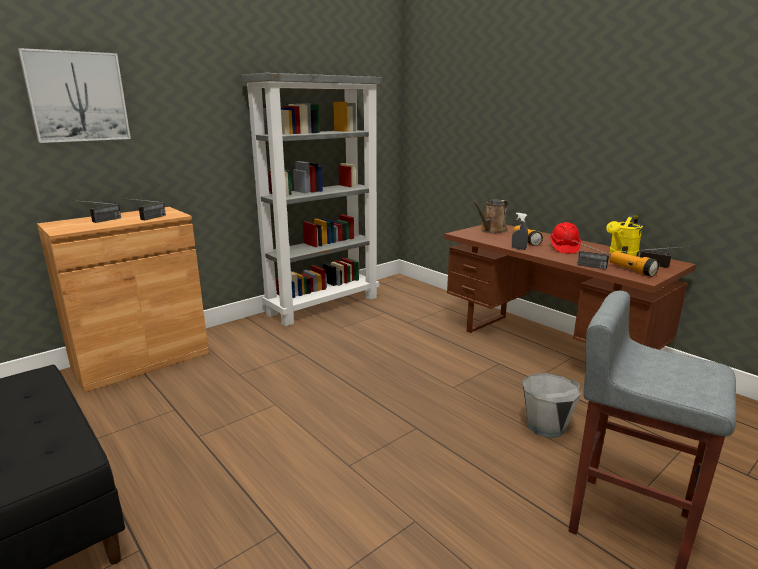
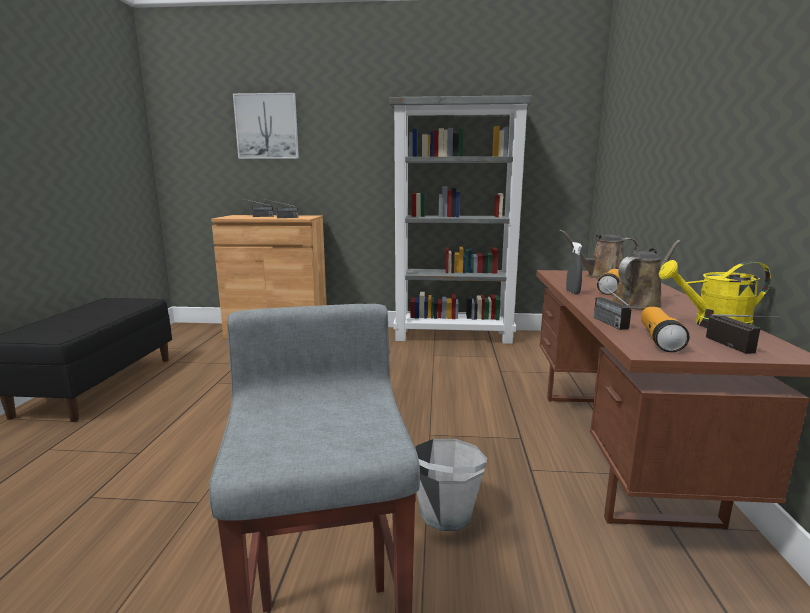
camera: 45 degrees right, 5 degrees down
red hard hat [550,222,581,253] -> brown watering can [612,240,681,309]

